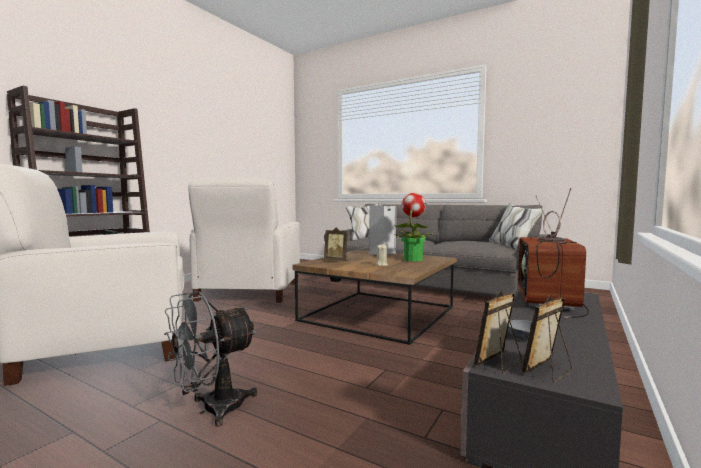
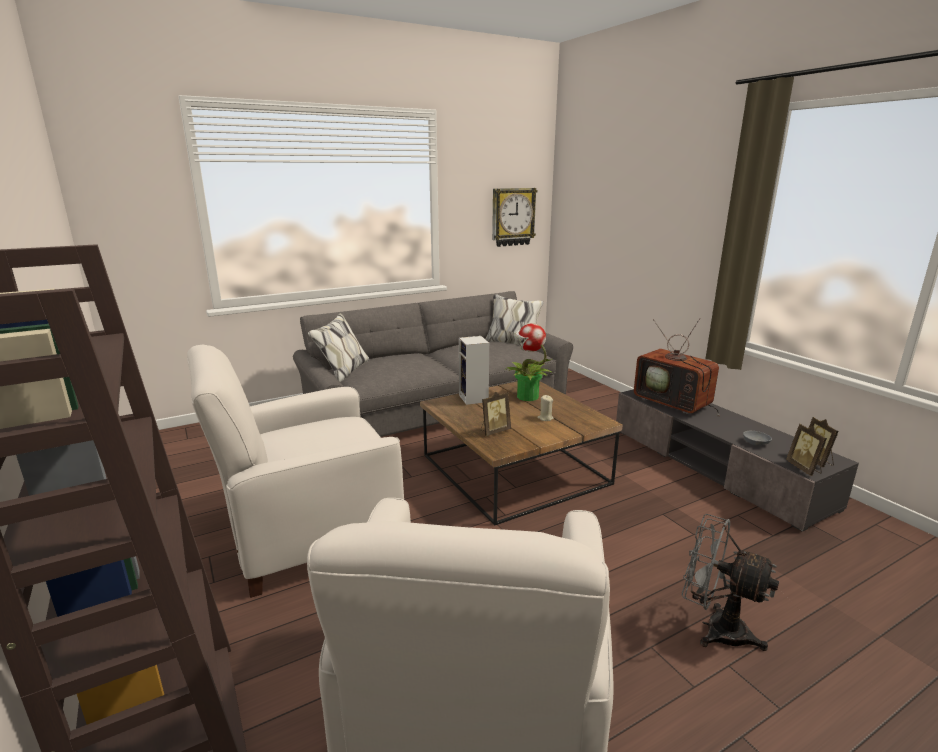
camera: 60 degrees left, 15 degrees up
grey fan [164,291,257,427] -> grey fan turned 135 degrees clockwise [682,514,779,651]
white armchair [188,178,300,303] -> white armchair turned 120 degrees clockwise [187,345,404,598]
none -> wall clock [492,188,537,247]

